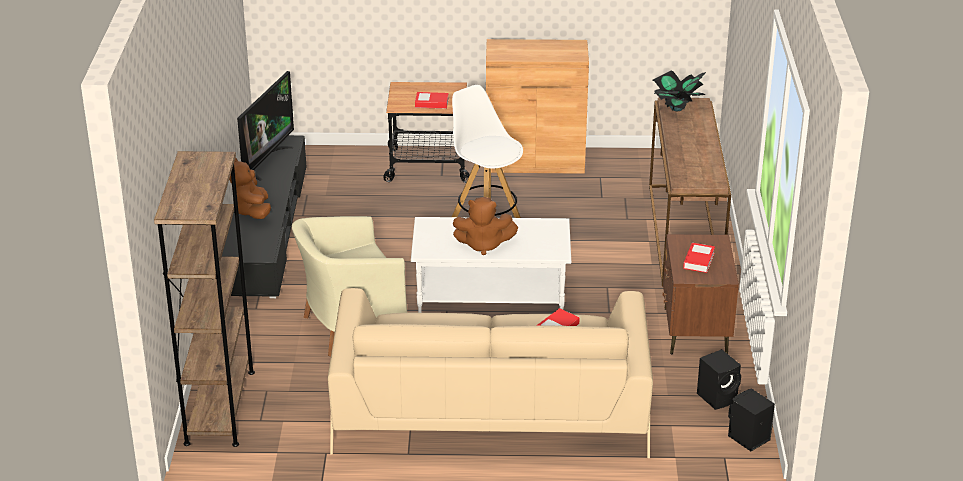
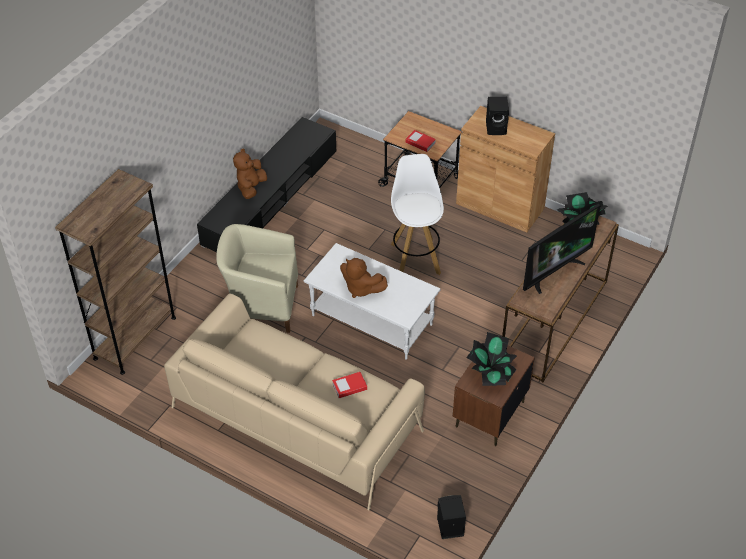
camera: 30 degrees right, 15 degrees up
television [237,71,294,181] -> television moved to [523,204,600,294]
book [683,243,715,273] -> potted plant [466,332,517,386]
black speaker [697,349,741,410] -> black speaker moved to [486,97,509,135]

